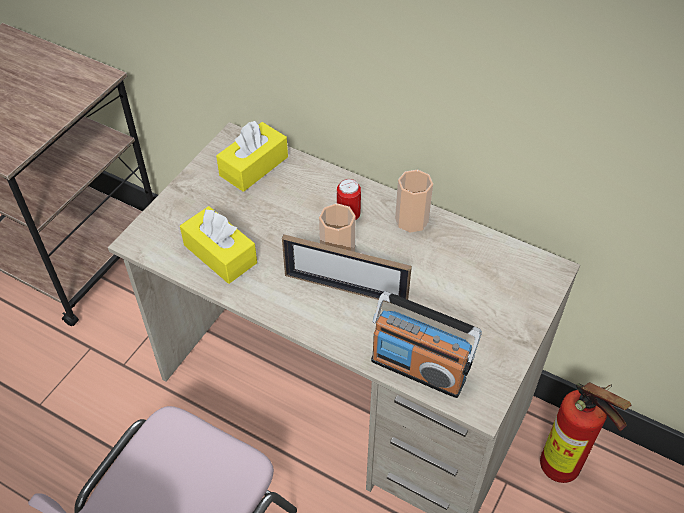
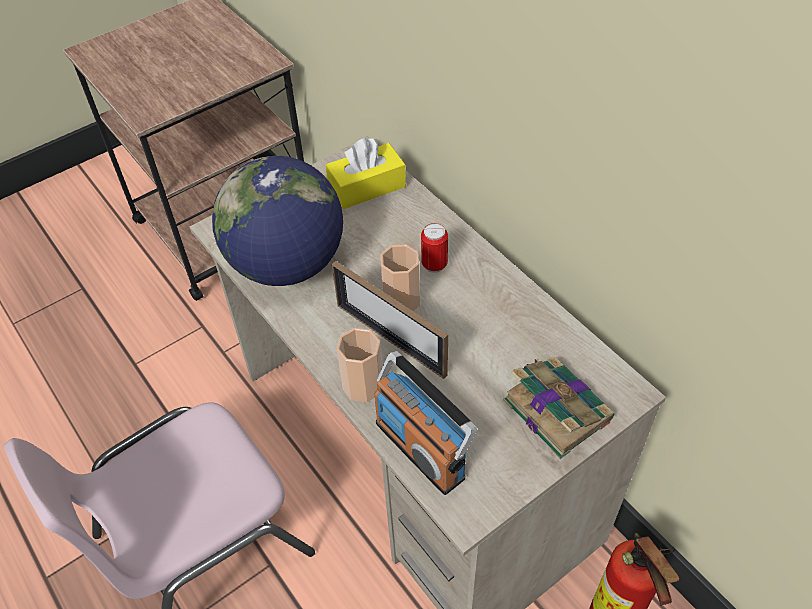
camera: 25 degrees right, 0 degrees up
yellow tissue box [180,206,257,284] -> globe [212,156,343,286]
cup [395,170,433,233] -> cup moved to [337,328,383,402]
none -> book [503,357,614,459]

